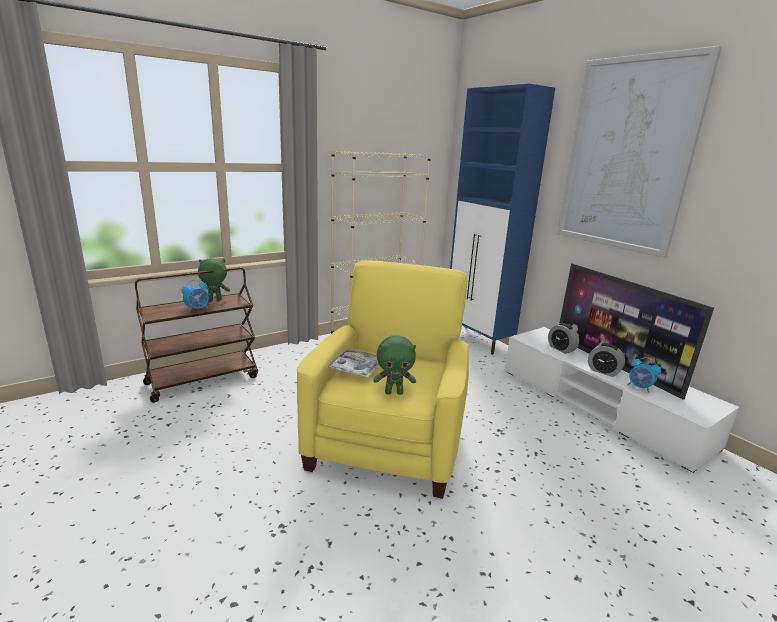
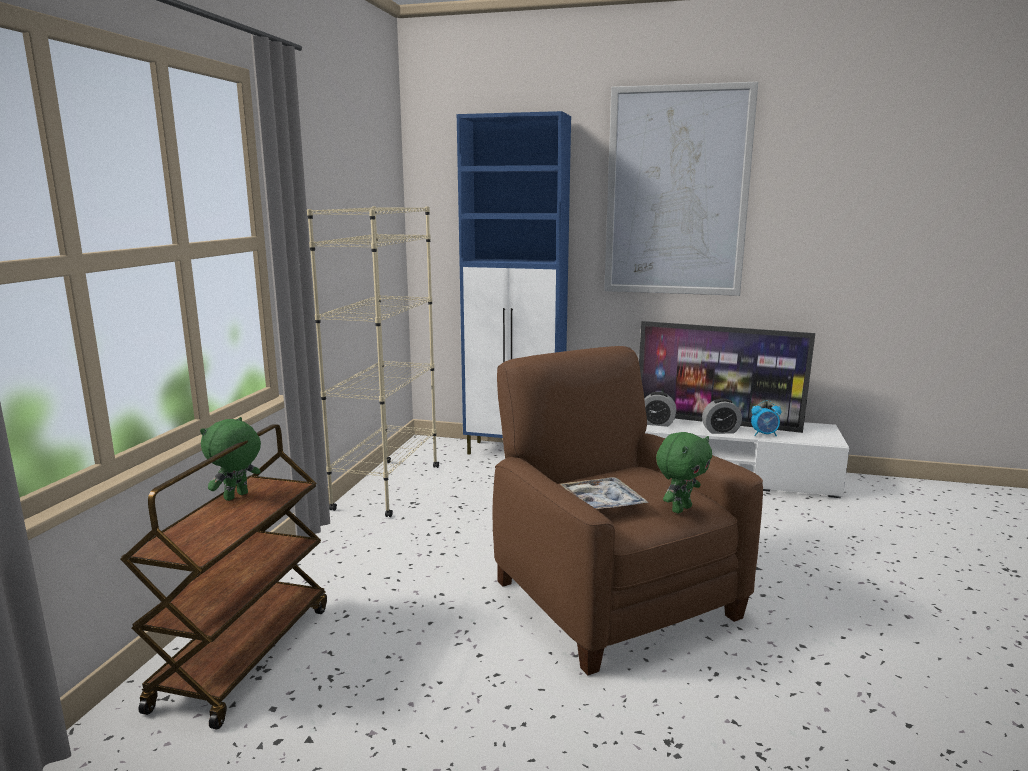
camera: 40 degrees left, 5 degrees down
alarm clock [181,280,209,313] -> none
yellow armchair [297,260,469,499] -> brown armchair [493,346,763,676]

